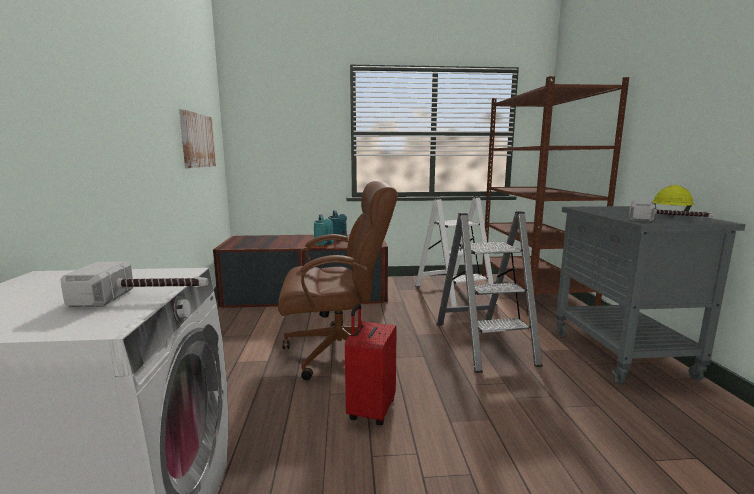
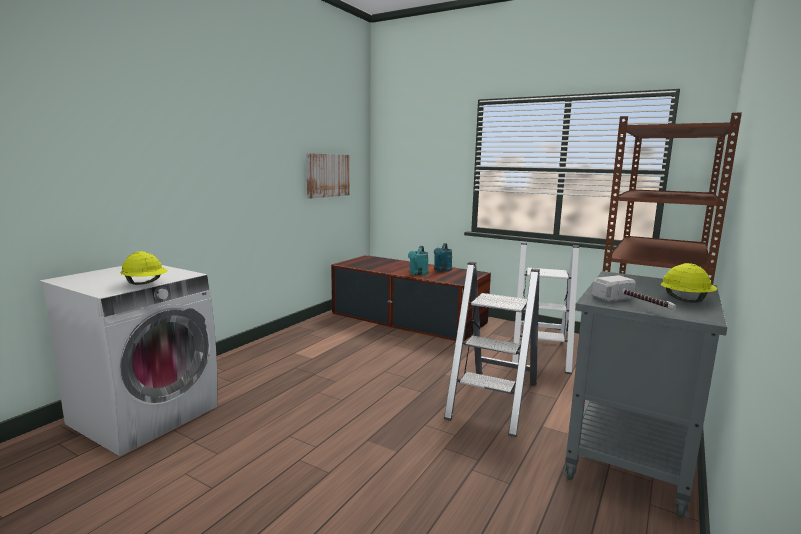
camera: 35 degrees right, 0 degrees up
hammer [60,261,208,307] -> yellow hard hat [121,251,168,285]
brown office chair [278,181,398,380] -> none
red suitcase [345,304,397,425] -> none

